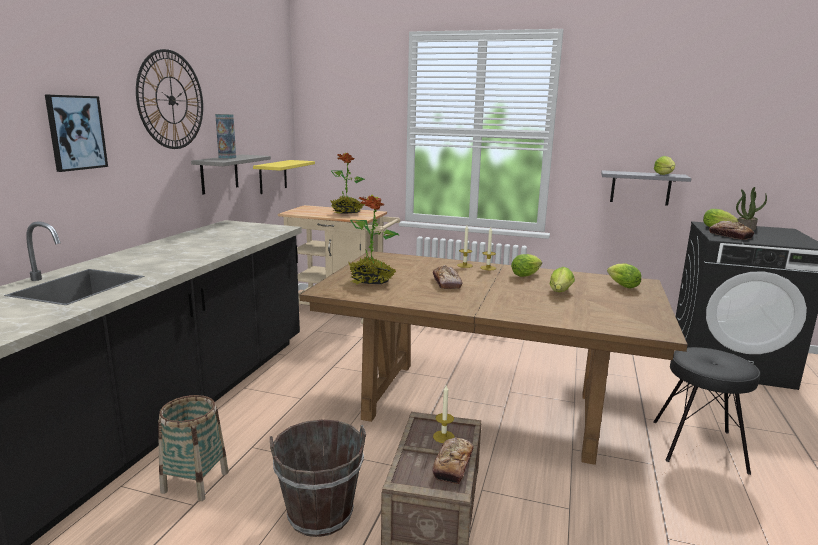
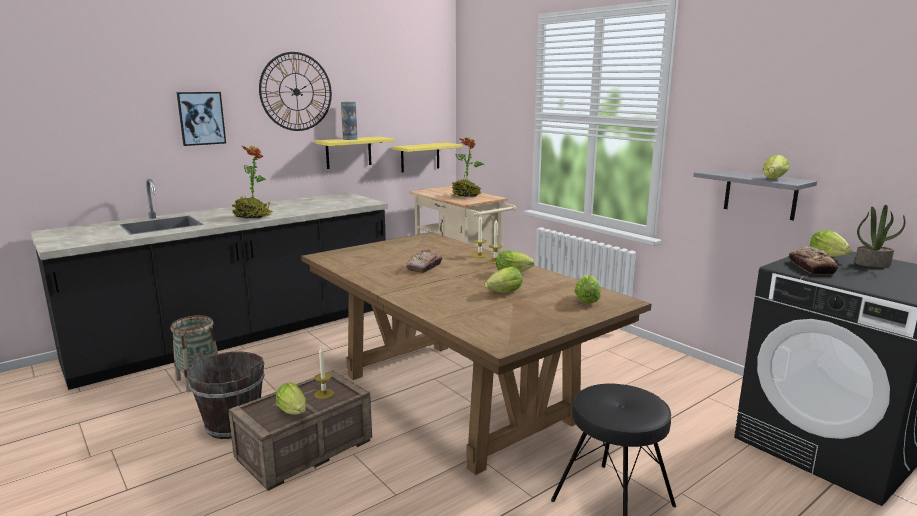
camera: 35 degrees right, 0 degrees up
grey shelf [191,155,271,194] -> yellow shelf [315,136,394,169]
potted plant [348,195,399,285] -> potted plant moved to [231,146,274,218]
bread [433,437,474,484] -> lettuce [276,383,306,415]

